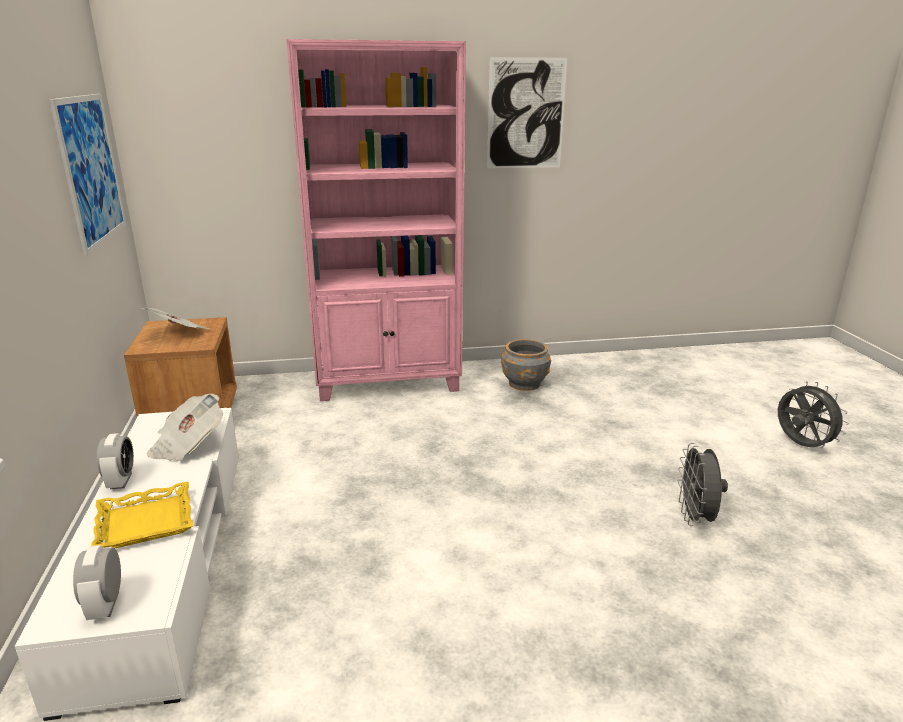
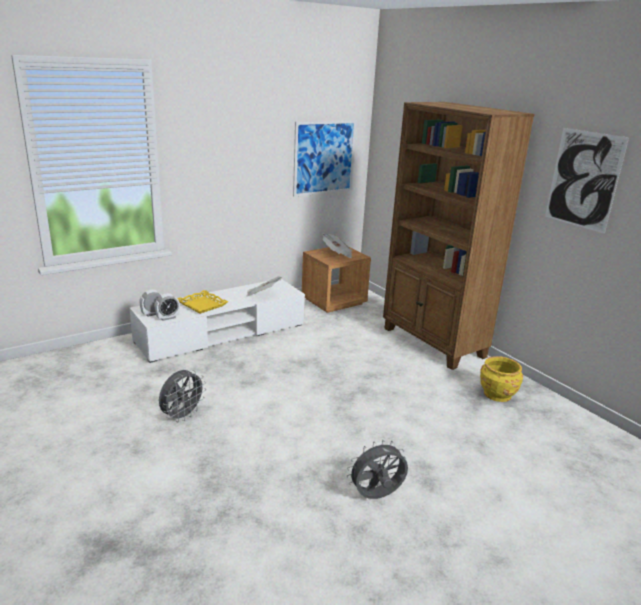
camera: 65 degrees right, 0 degrees up
alarm clock [97,433,134,489] -> alarm clock moved to [155,293,180,321]
pink bookcase [286,39,466,401] -> brown bookcase [383,102,535,370]
grey planter [501,339,551,391] -> yellow planter [480,356,523,402]
grey fan [778,381,849,448] -> grey fan moved to [159,370,206,422]

